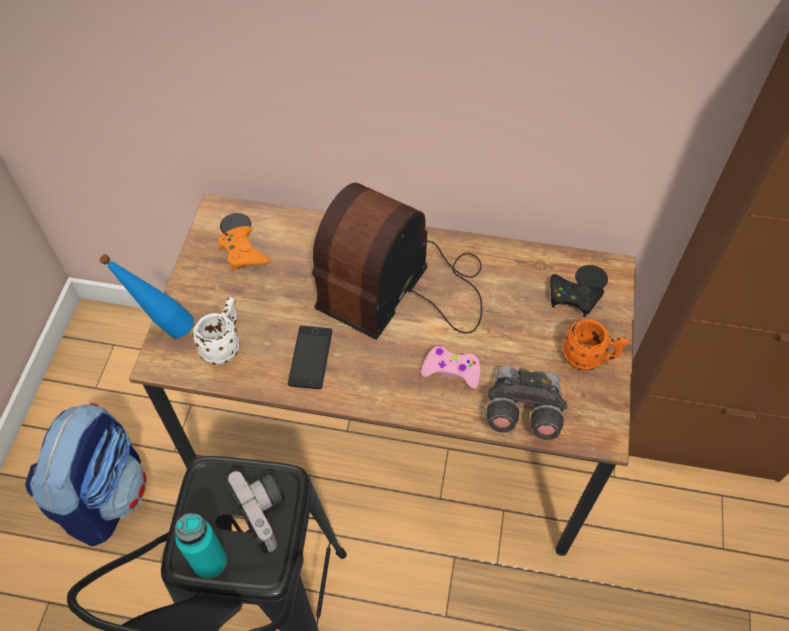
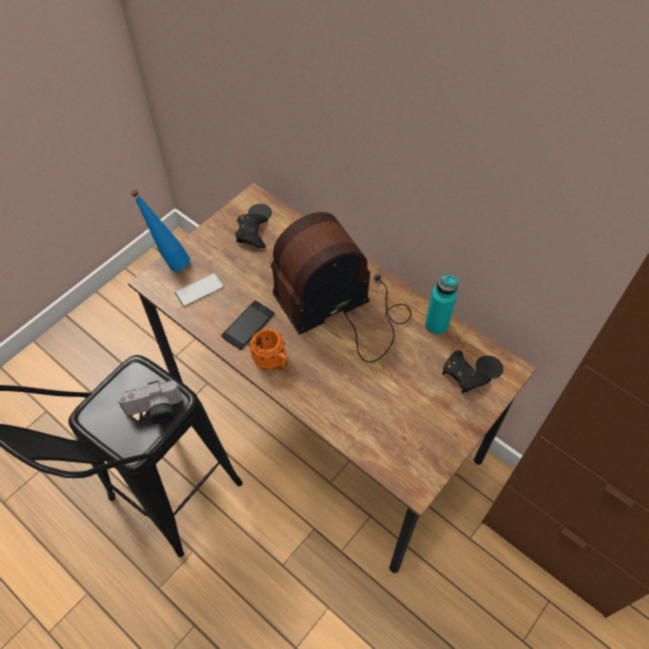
camera: 30 degrees right, 0 degrees up
backpack [25,403,146,546] -> none
turquoise bottle [175,513,227,579] -> turquoise bottle moved to [425,275,459,335]
white mug [192,297,240,365] -> phone [174,273,224,306]
orange game controller [218,226,271,270] -> black game controller [235,214,268,248]
camera [227,471,285,553] -> camera turned 75 degrees clockwise [117,380,182,424]
pink game controller [421,345,480,389] -> none
grey binoculars [486,366,567,440] -> none
orange mug [562,319,628,371] -> orange mug moved to [249,329,287,371]

